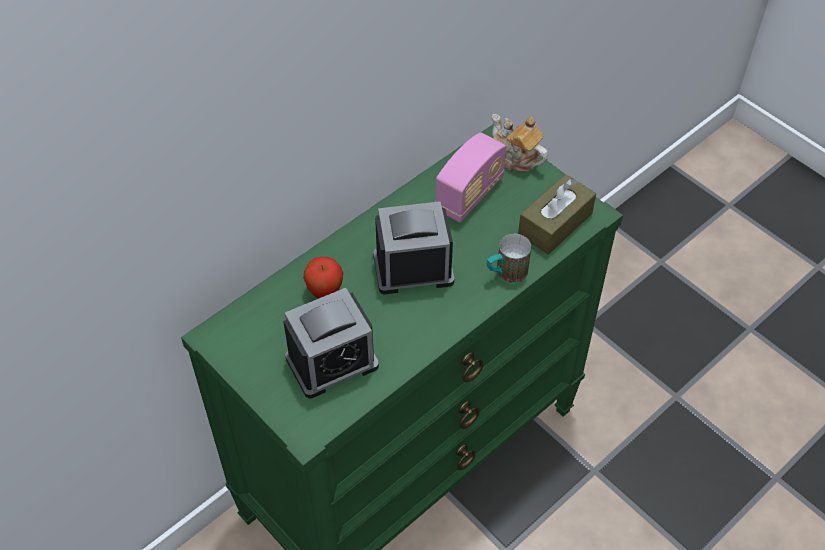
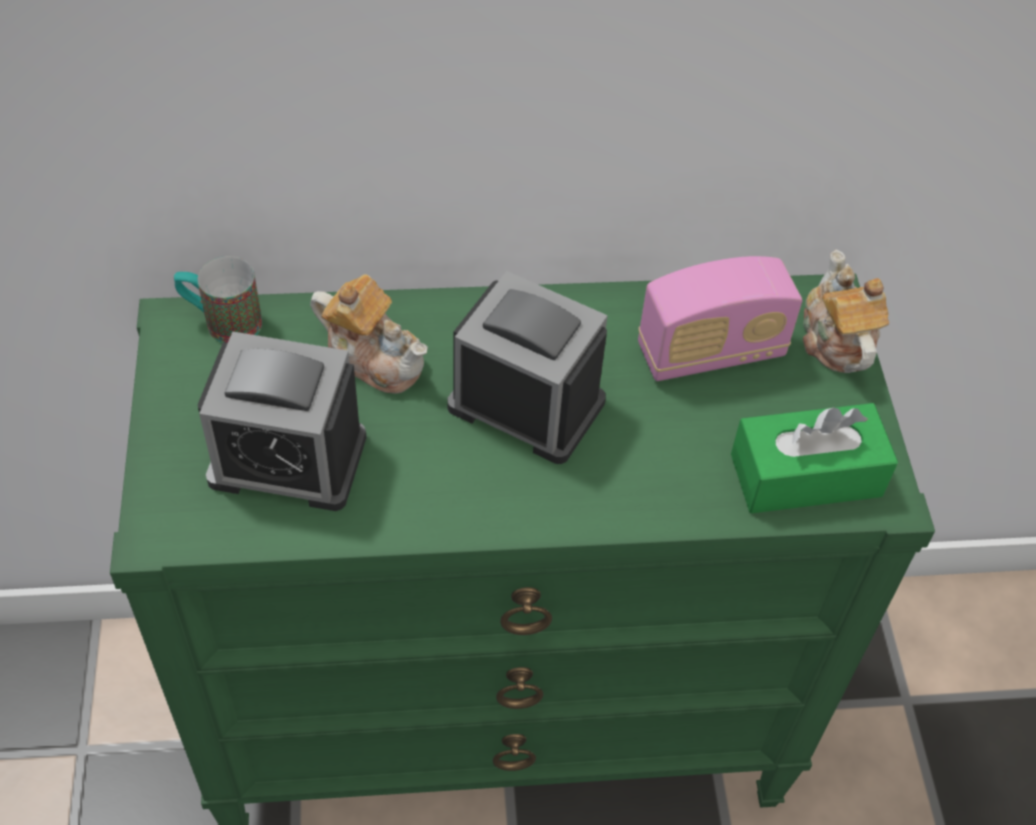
camera: 35 degrees right, 0 degrees up
apple [303,257,343,299] -> teapot [310,275,428,394]
mug [487,234,531,284] -> mug moved to [174,256,262,343]
brown tissue box [518,174,596,254] -> green tissue box [731,403,898,513]

